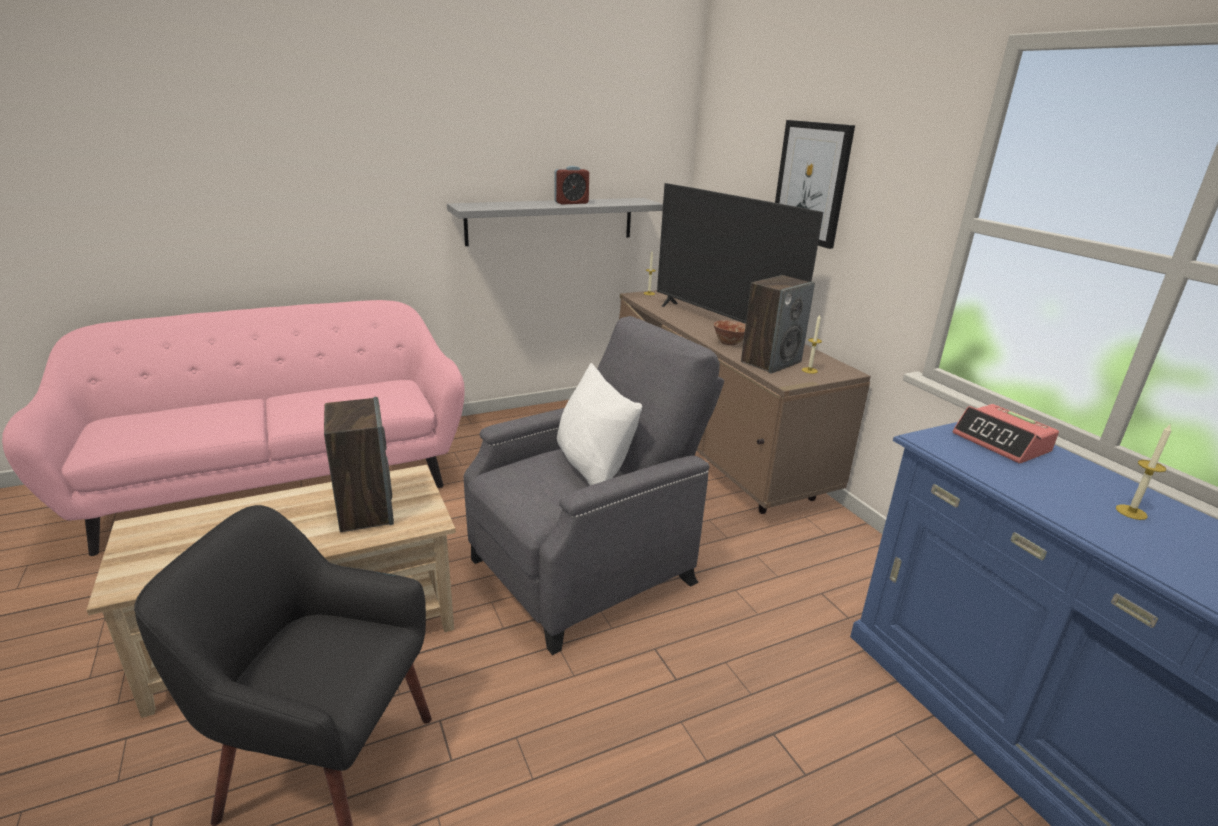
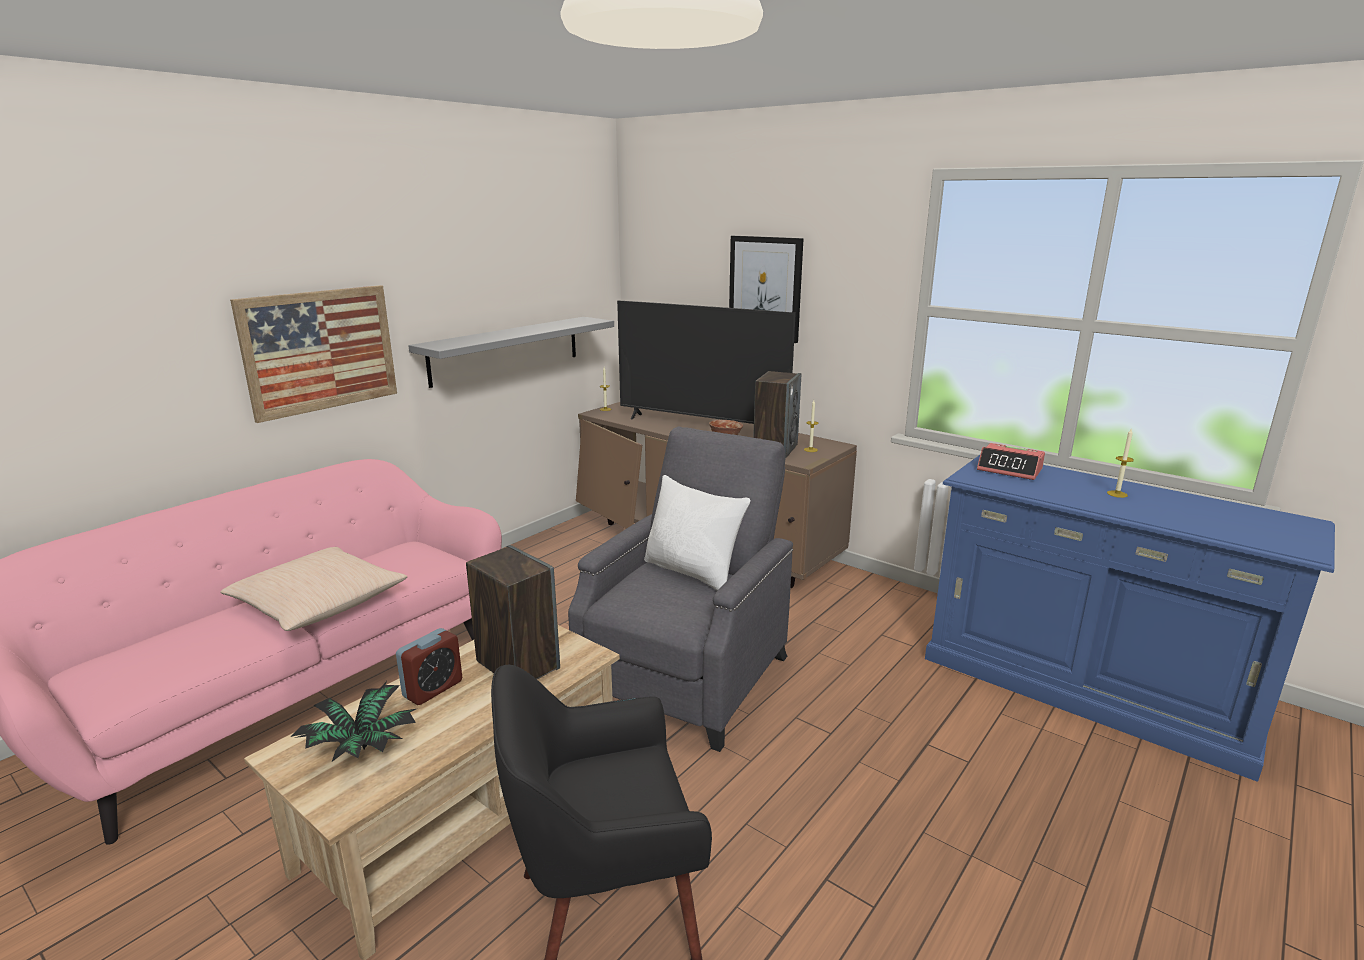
camera: 25 degrees left, 5 degrees down
alarm clock [555,166,589,205] -> alarm clock moved to [396,628,462,705]
none -> beige pillow [220,547,407,631]
none -> picture [230,285,397,423]
none -> potted plant [291,681,418,762]

